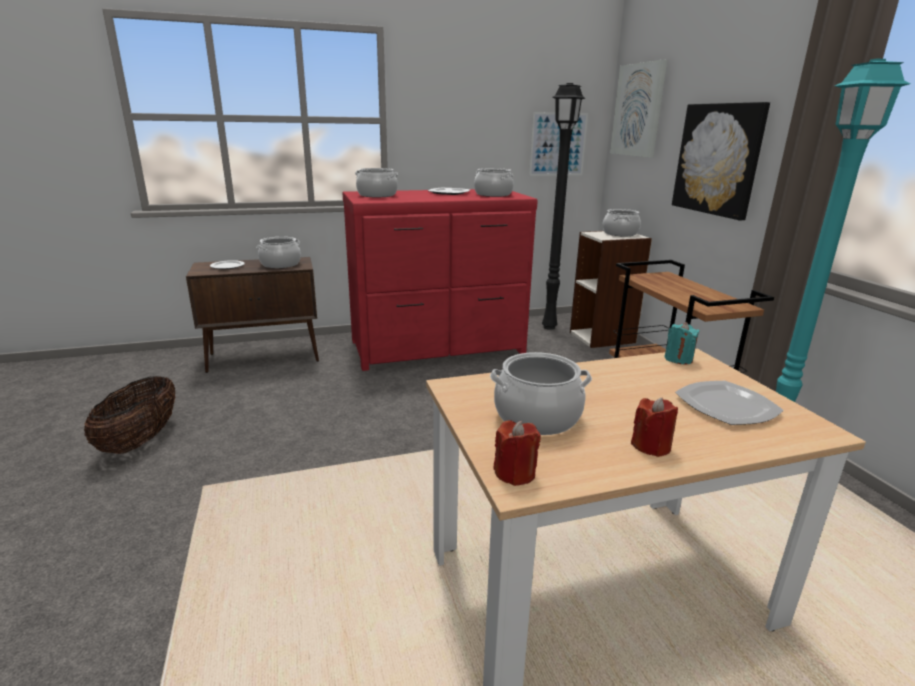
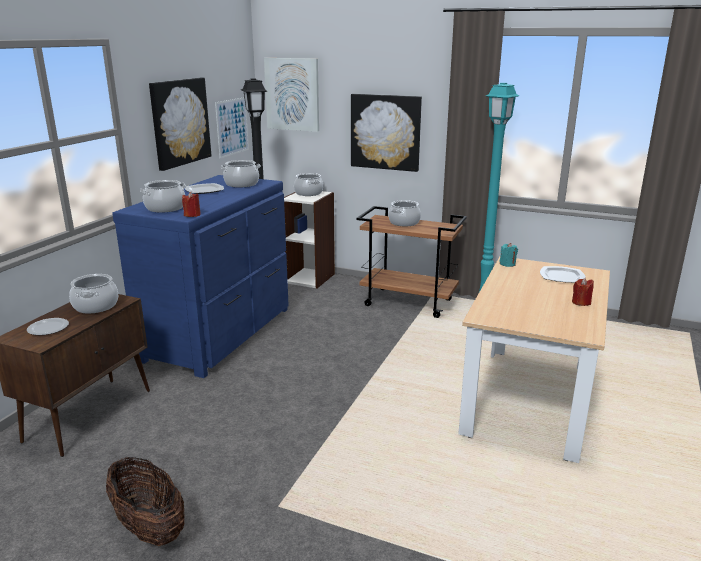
camera: 50 degrees left, 0 degrees up
red dresser [342,189,538,371] -> blue dresser [112,175,289,378]
cooking pot [490,352,592,435] -> cooking pot moved to [388,200,421,226]
red candle [494,421,541,486] -> red candle moved to [182,192,201,217]
none -> picture [149,78,211,171]

